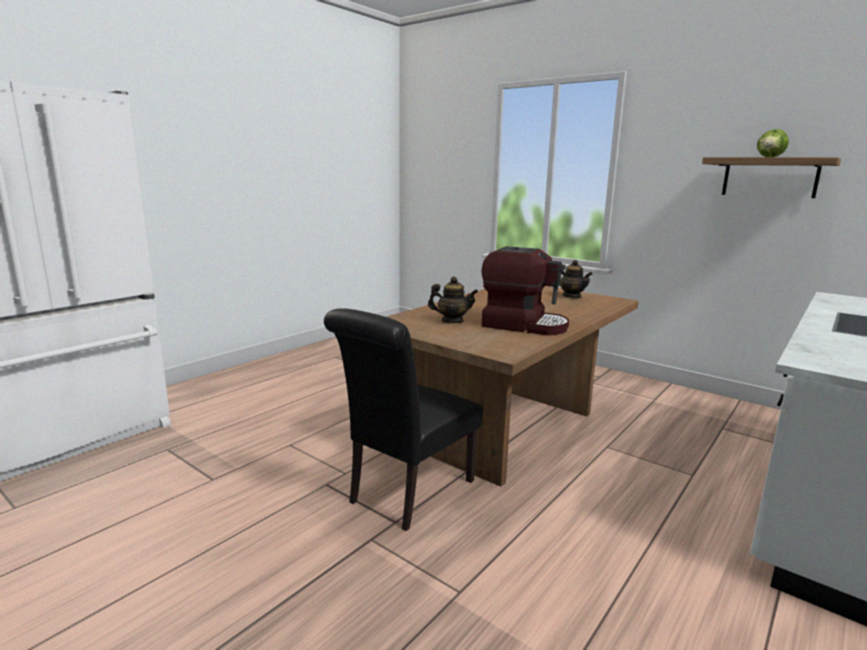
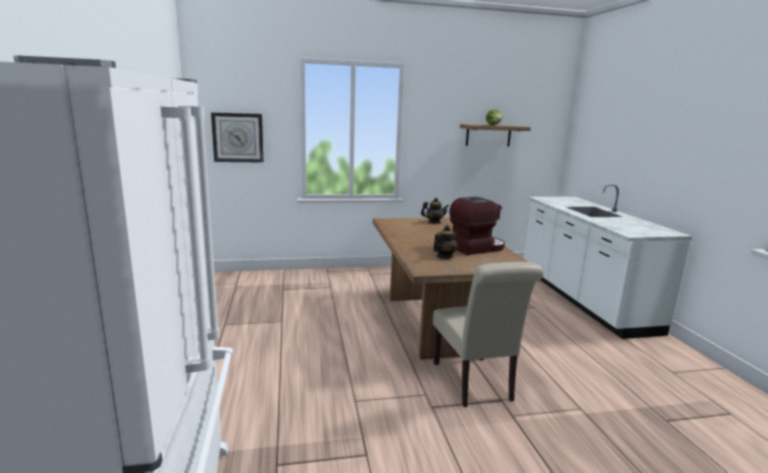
camera: 50 degrees left, 0 degrees up
black chair [324,308,483,531] -> beige chair [433,262,544,407]
none -> wall clock [211,112,264,163]

